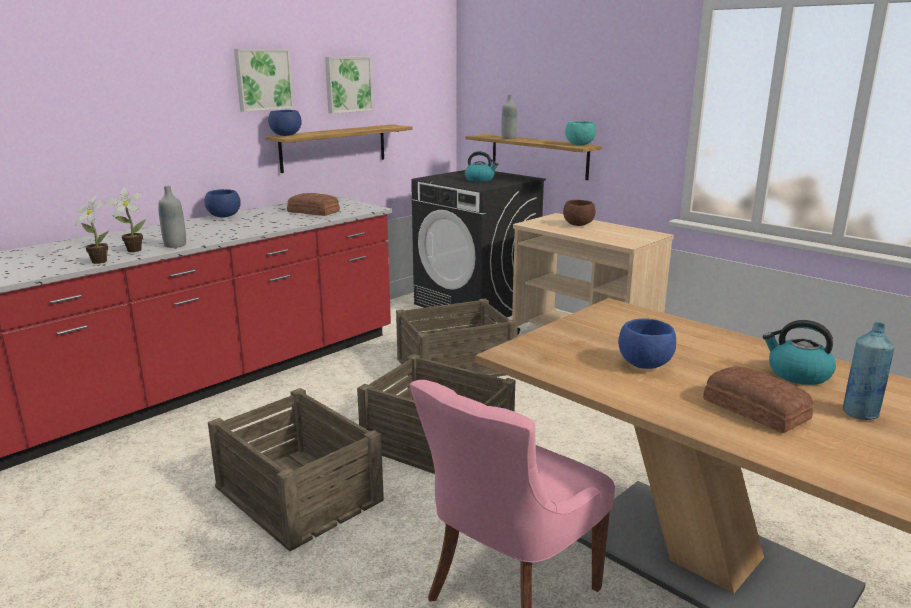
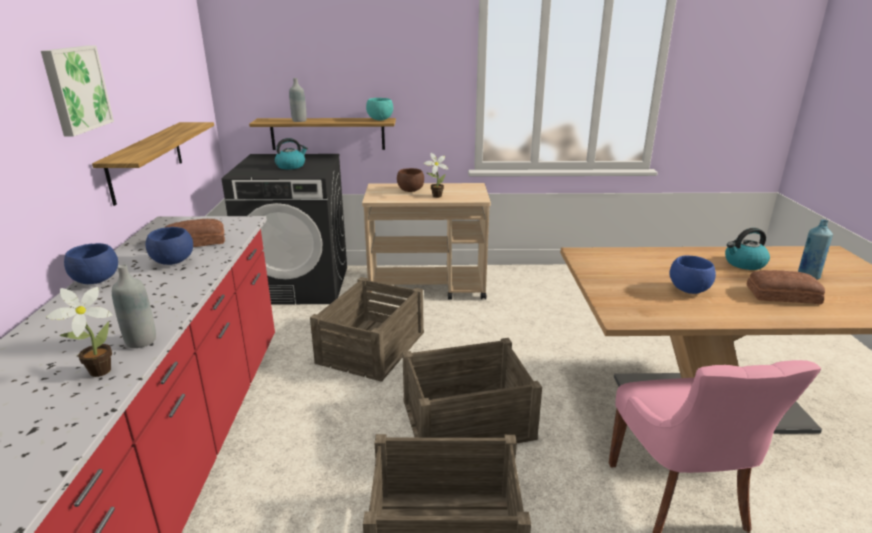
camera: 45 degrees left, 5 degrees up
potted plant [75,195,109,264] -> potted plant moved to [424,153,448,198]
blue bowl [268,110,302,136] -> blue bowl moved to [146,227,193,265]
picture [325,57,373,113] -> none

